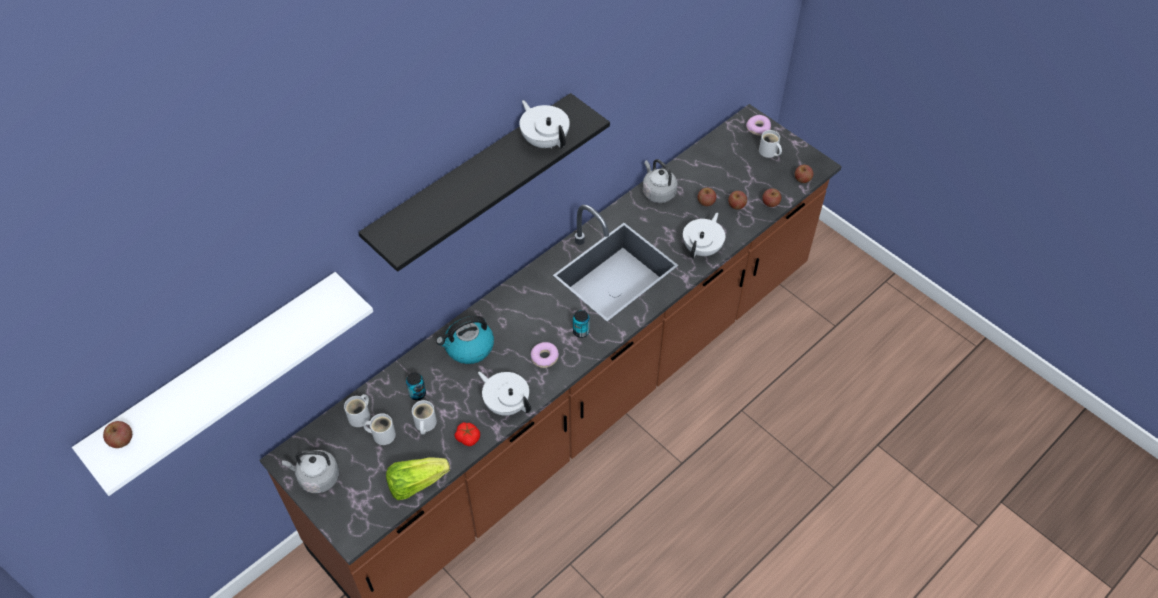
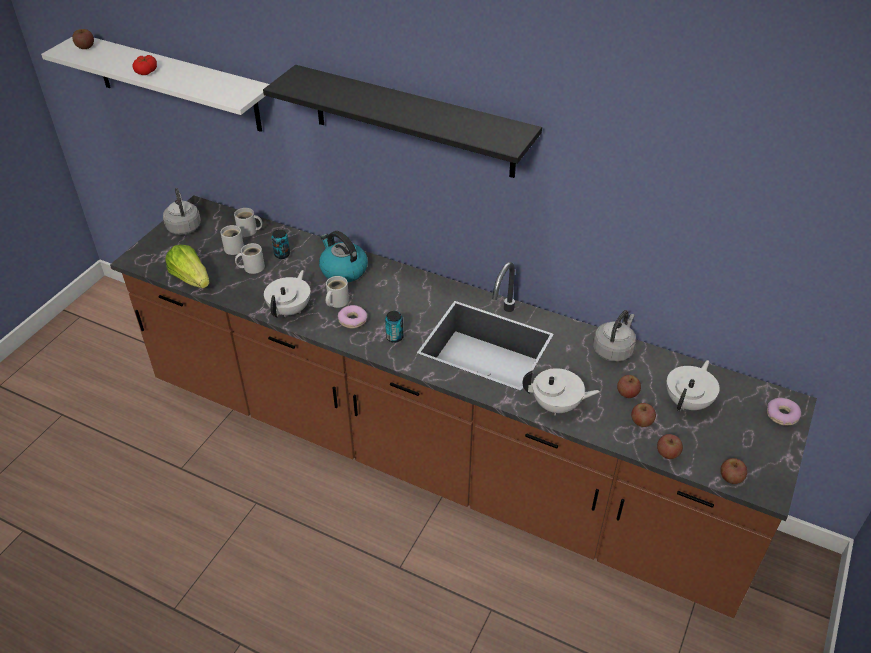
camera: 70 degrees right, 10 degrees down
tomato [454,422,480,446] -> tomato moved to [133,55,157,75]
white teapot [519,100,570,149] -> white teapot moved to [666,360,720,411]
white mug [759,130,782,158] -> white mug moved to [326,276,349,308]

